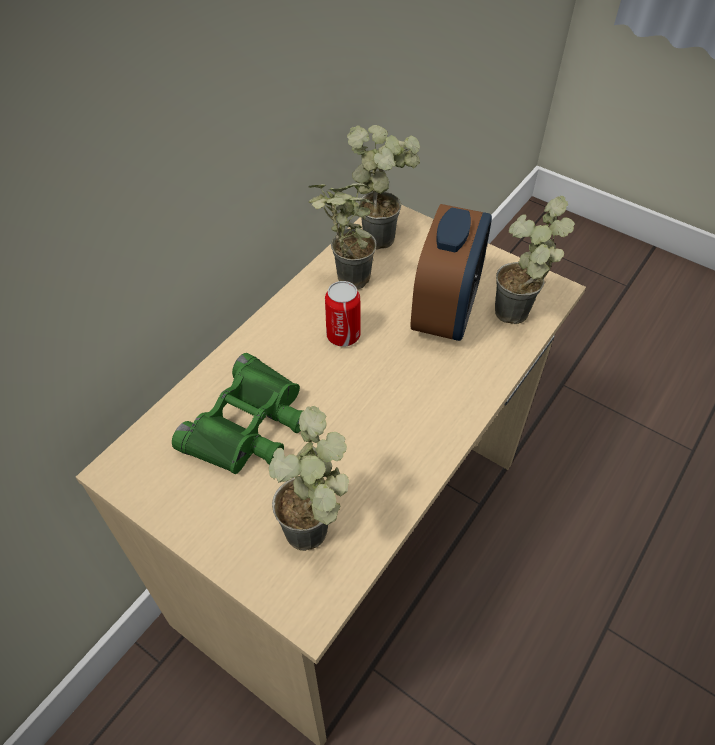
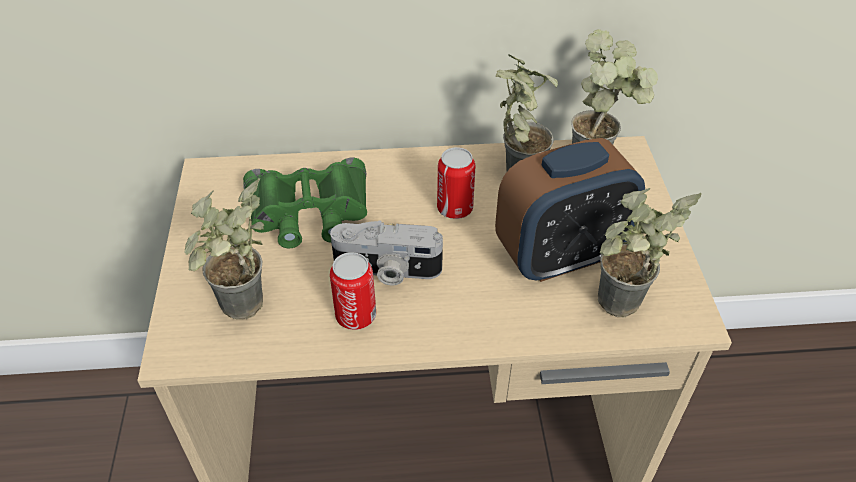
camera: 50 degrees right, 5 degrees down
none -> camera [330,220,443,286]
none -> can [330,252,376,330]

